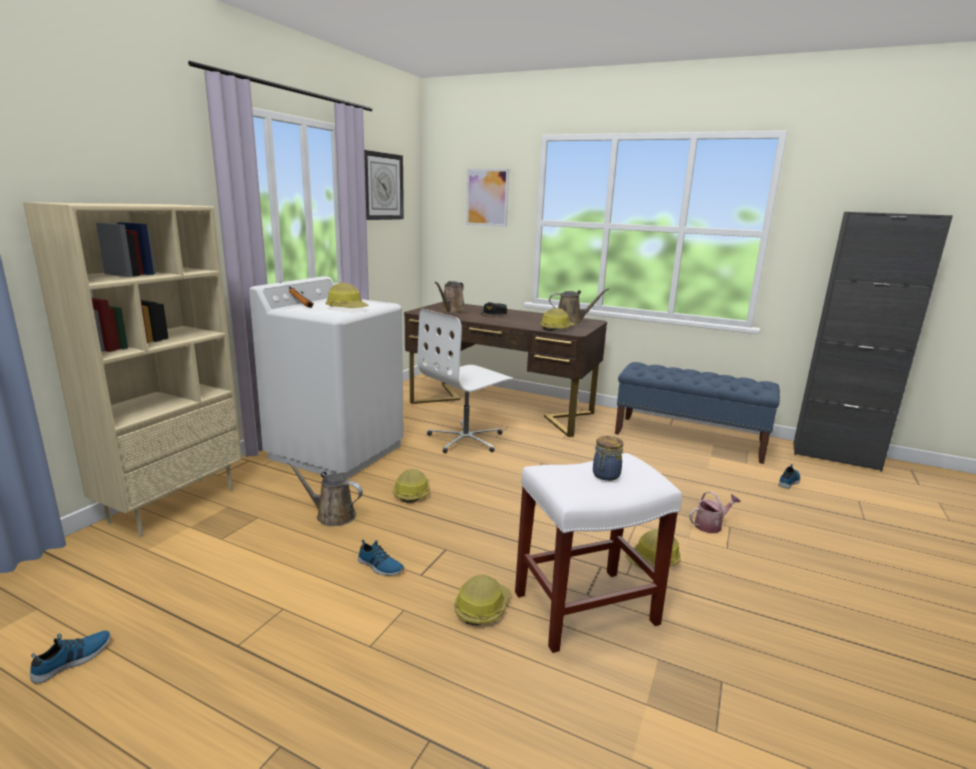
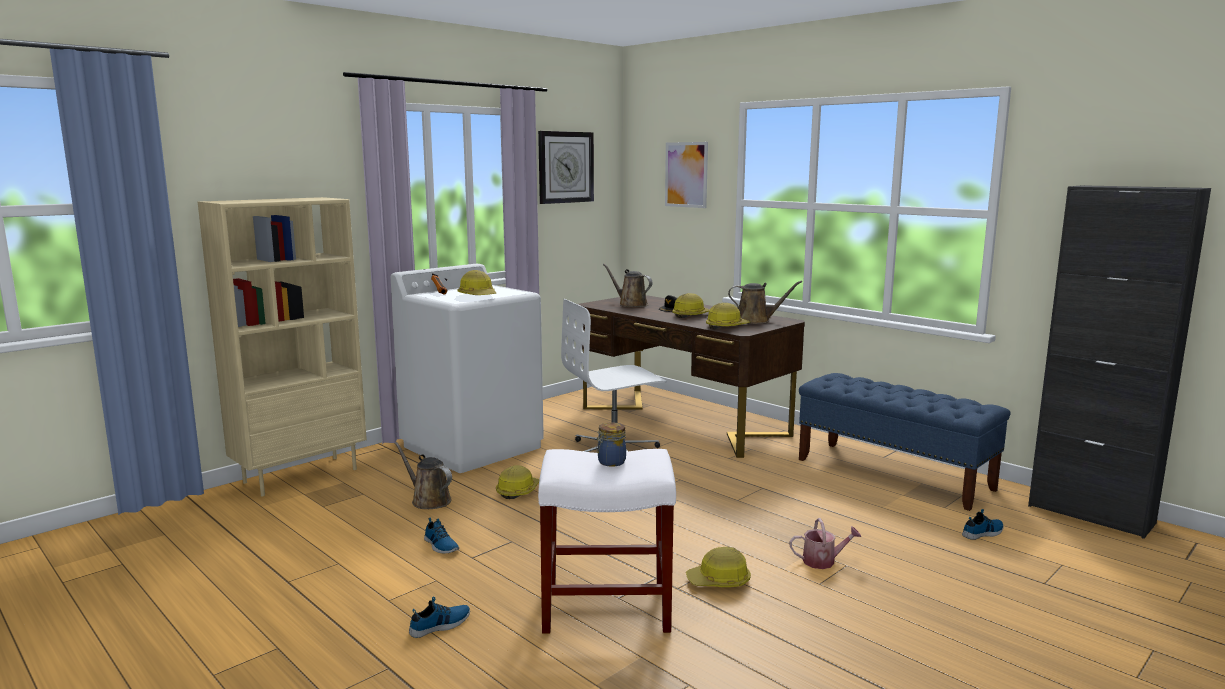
camera: 20 degrees right, 5 degrees down
shoe [30,631,111,684] -> shoe moved to [409,597,470,638]
brown watering can [435,281,466,313] -> brown watering can turned 90 degrees clockwise [603,264,653,307]
hard hat [454,575,511,625] -> hard hat moved to [672,293,710,318]

